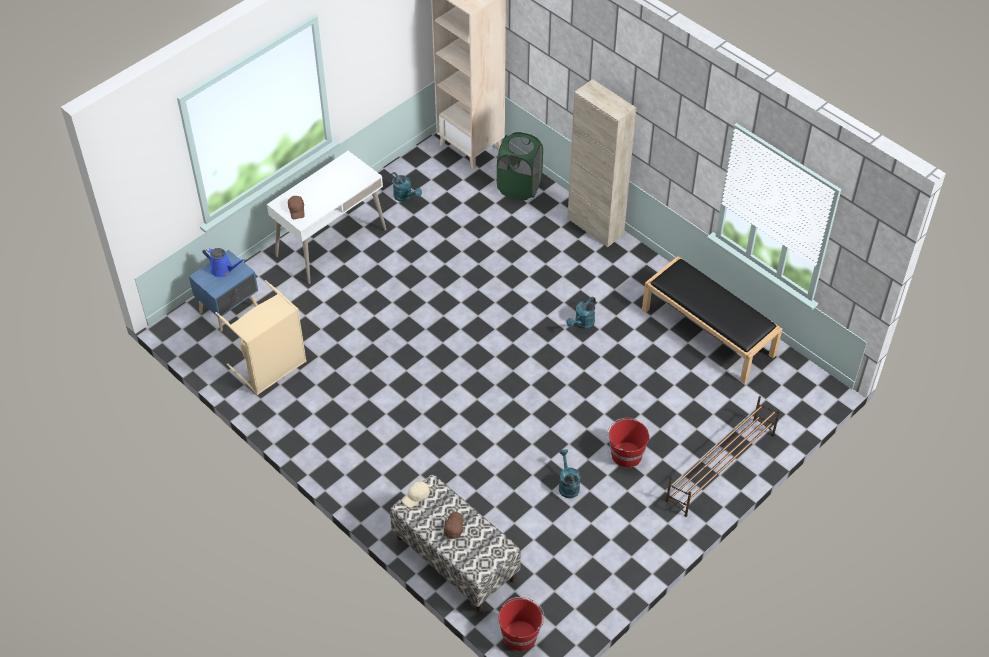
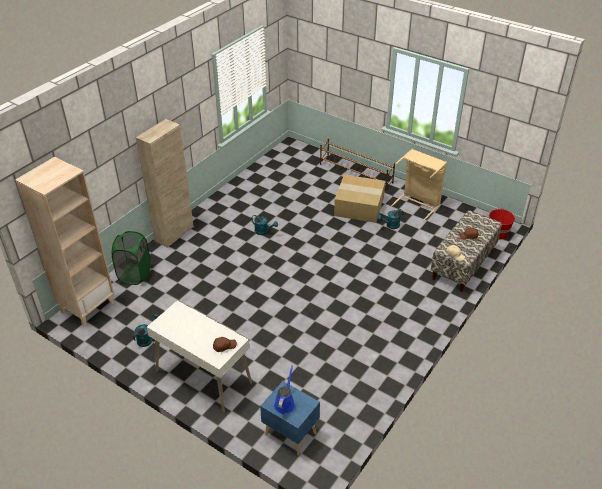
camera: 100 degrees left, 10 degrees down
beige laundry basket [215,280,307,395] -> beige laundry basket moved to [391,149,447,220]
red bucket [607,418,649,468] -> cardboard box [334,175,385,223]
black bench [642,256,782,384] -> none

